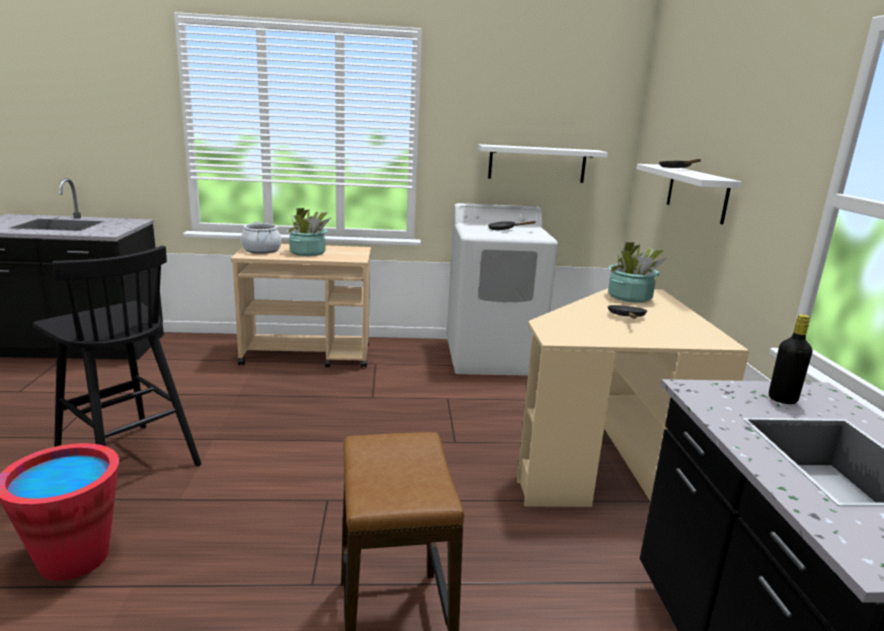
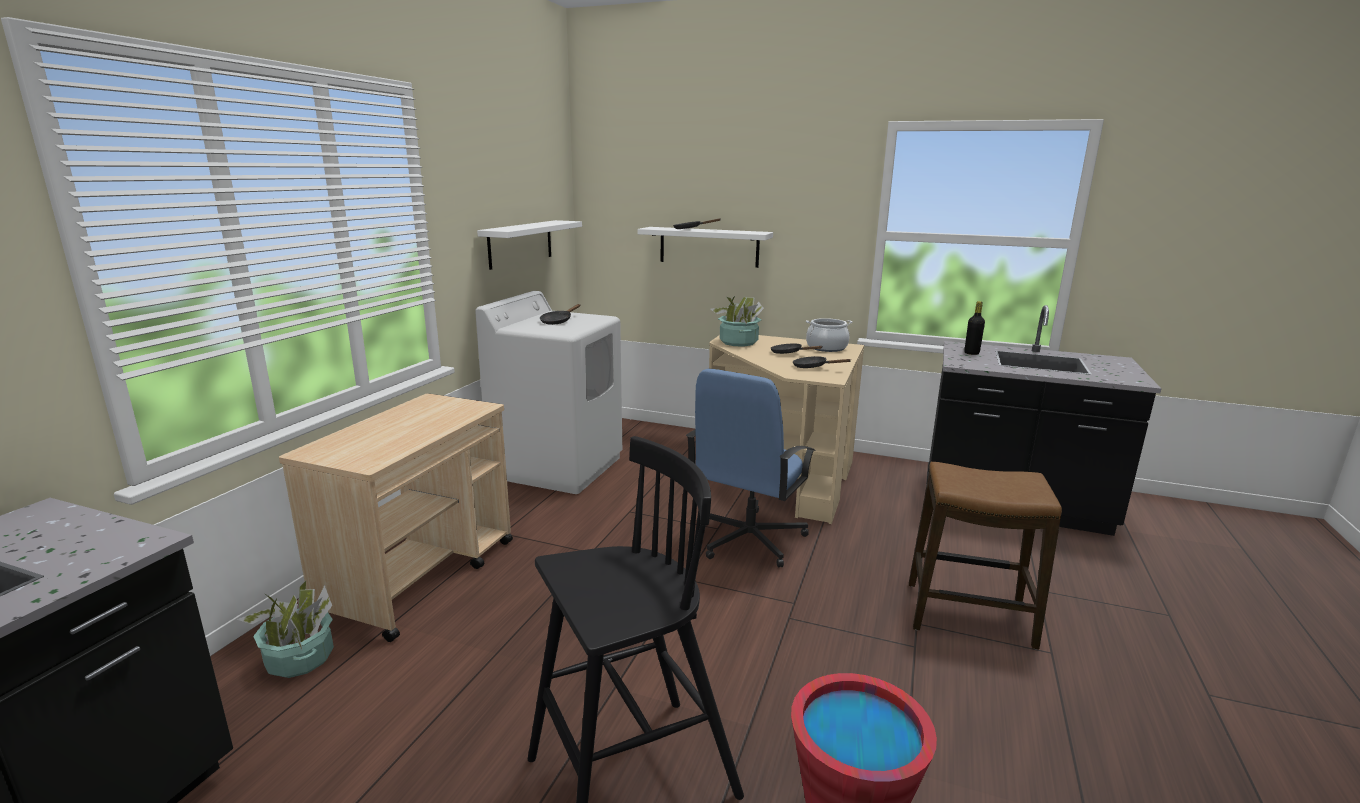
camera: 65 degrees left, 0 degrees up
cooking pot [241,222,281,254] -> cooking pot moved to [806,318,852,352]
potted plant [287,208,331,256] -> potted plant moved to [236,580,334,678]
none -> blue office chair [686,369,816,567]
none -> black frying pan [793,356,851,368]

